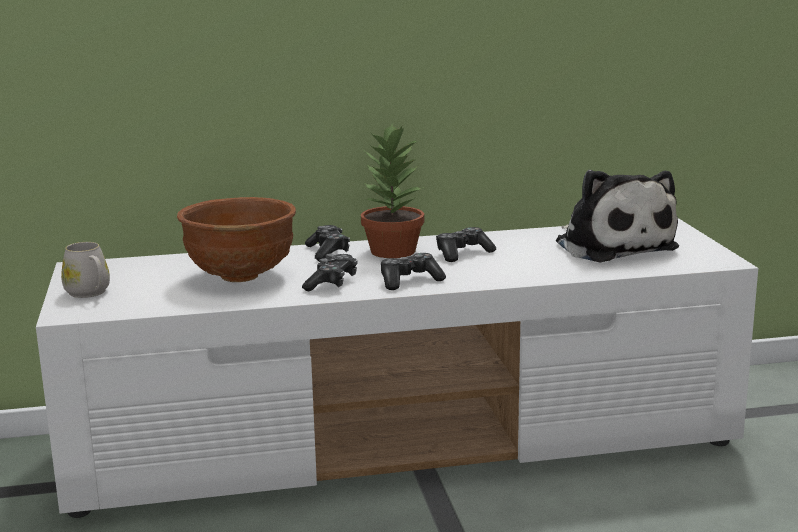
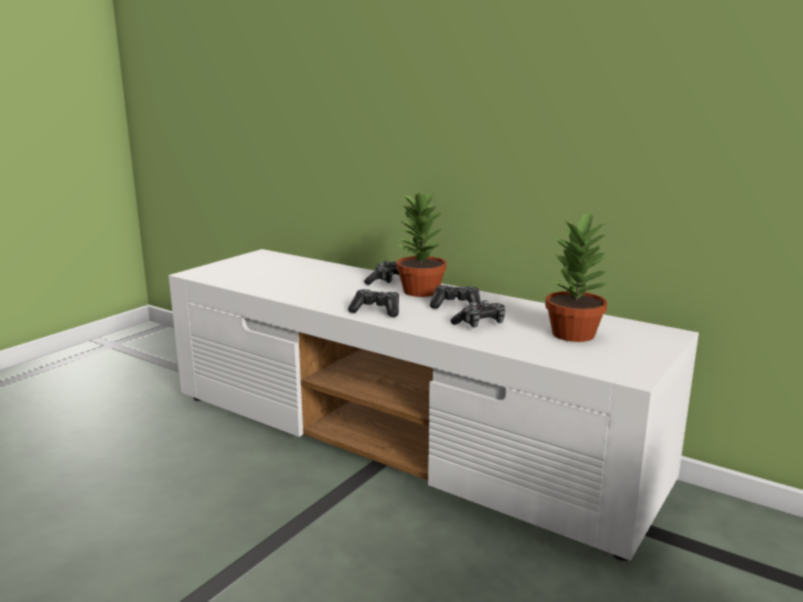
camera: 45 degrees right, 0 degrees up
white mug [61,242,110,298] -> none
brown bowl [177,197,296,282] -> none
game controller [302,254,358,292] -> game controller moved to [451,300,505,328]
plush toy [556,170,679,262] -> potted plant [545,211,611,342]

